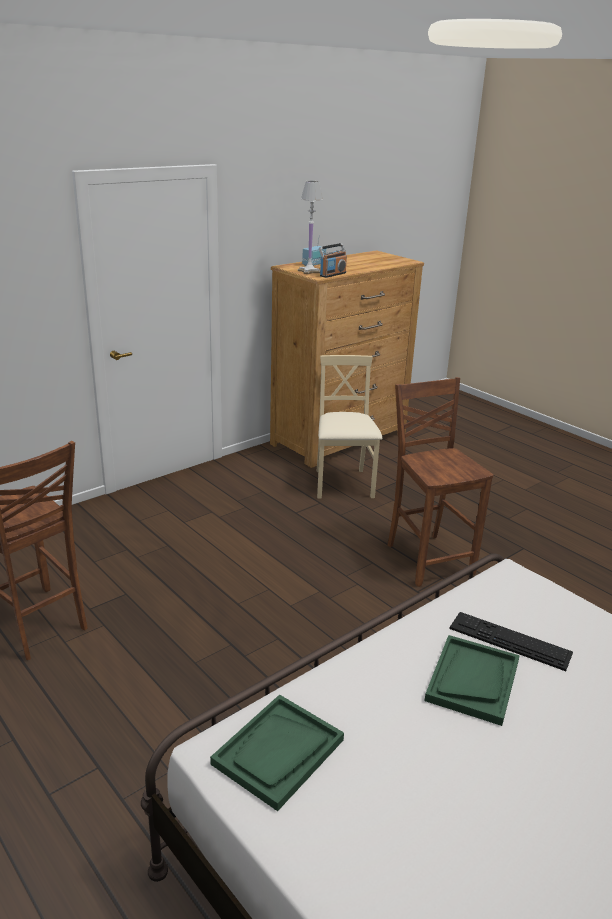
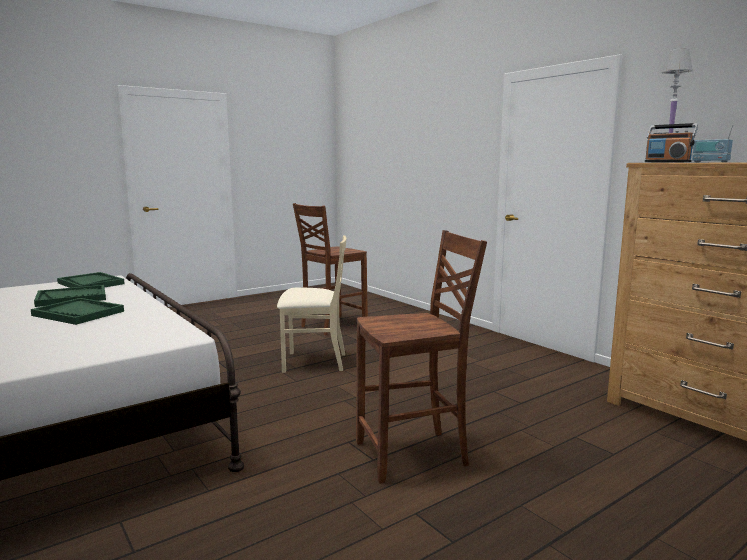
camera: 95 degrees right, 15 degrees down
beige chair [317,355,382,499] -> beige chair moved to [277,235,346,373]
keyboard [449,612,573,671] -> none
none -> green tray [34,285,106,307]

